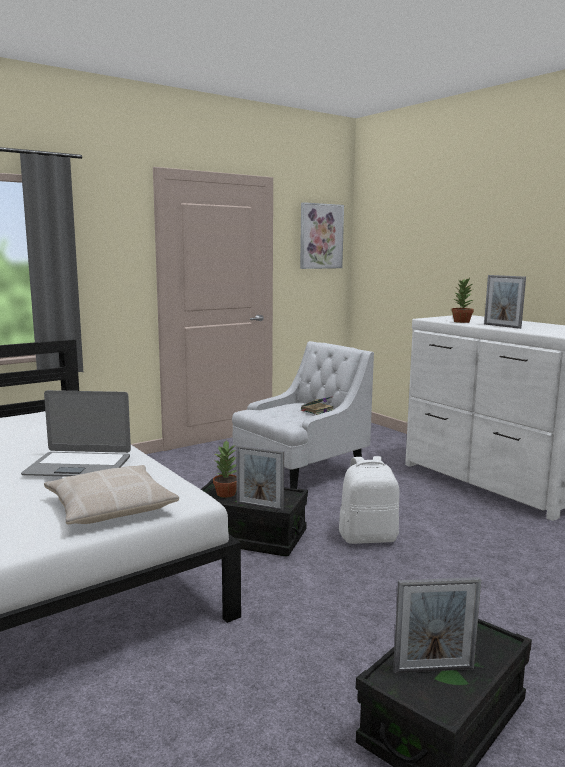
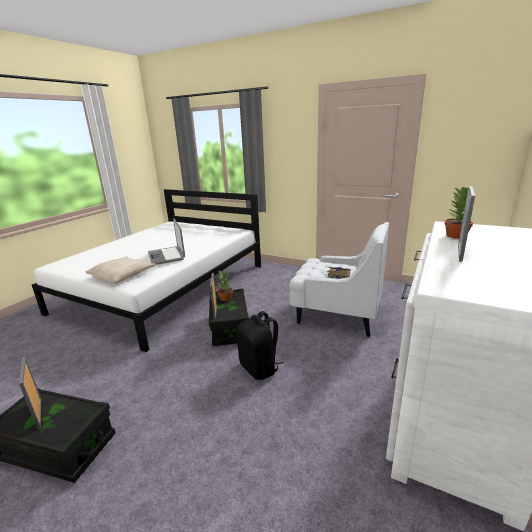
camera: 65 degrees right, 10 degrees up
picture [300,202,344,269] -> none
white backpack [339,456,399,544] -> black backpack [237,311,284,380]

